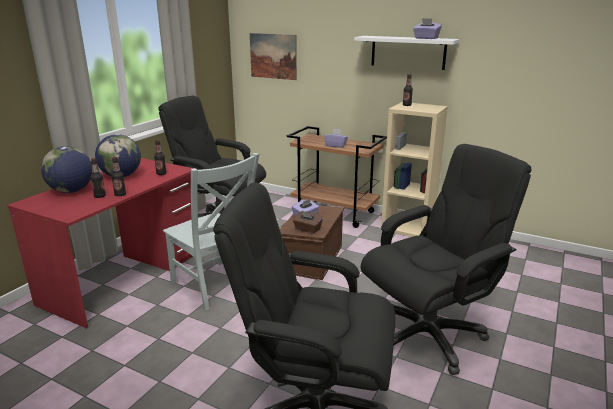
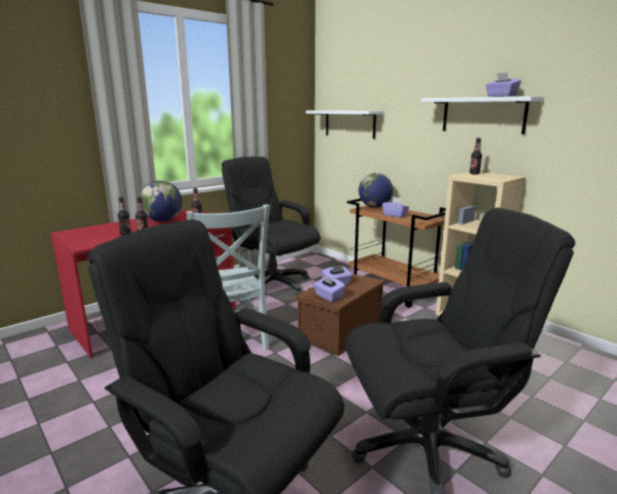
camera: 20 degrees right, 5 degrees down
globe [41,146,92,193] -> globe moved to [359,173,393,208]
picture [250,33,297,80] -> white shelf [306,110,384,139]
brown tissue box [293,211,323,234] -> purple tissue box [314,275,346,302]

